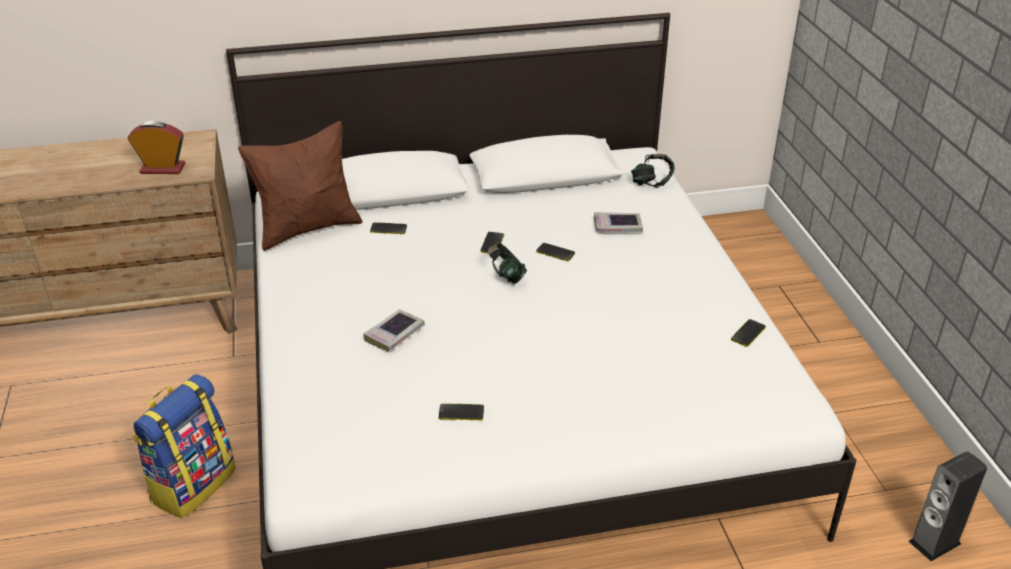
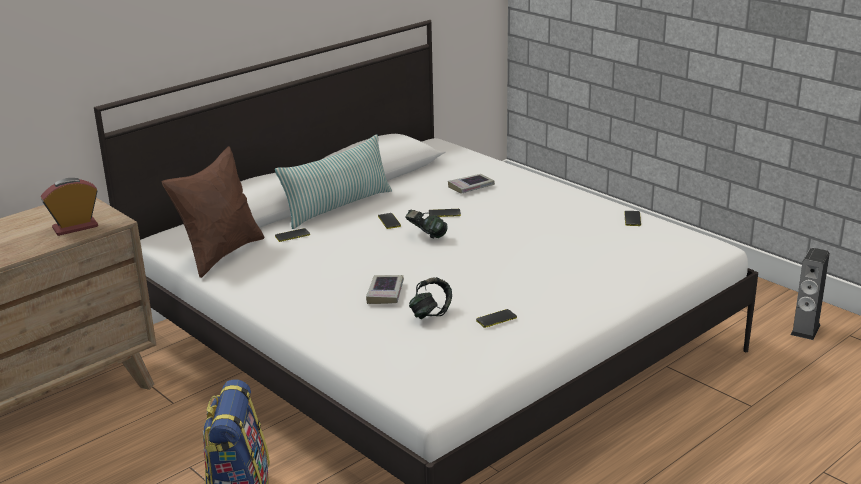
camera: 30 degrees left, 10 degrees down
headphones [631,154,675,188] -> headphones moved to [409,277,452,319]
none -> pillow [275,135,392,229]

